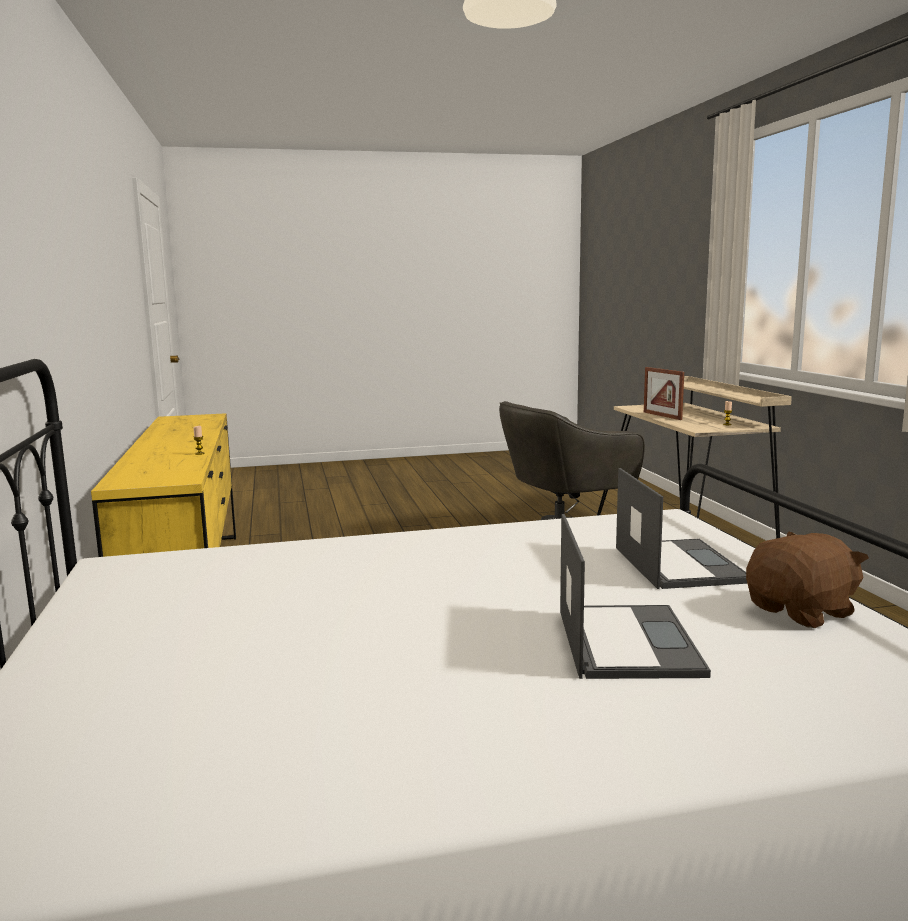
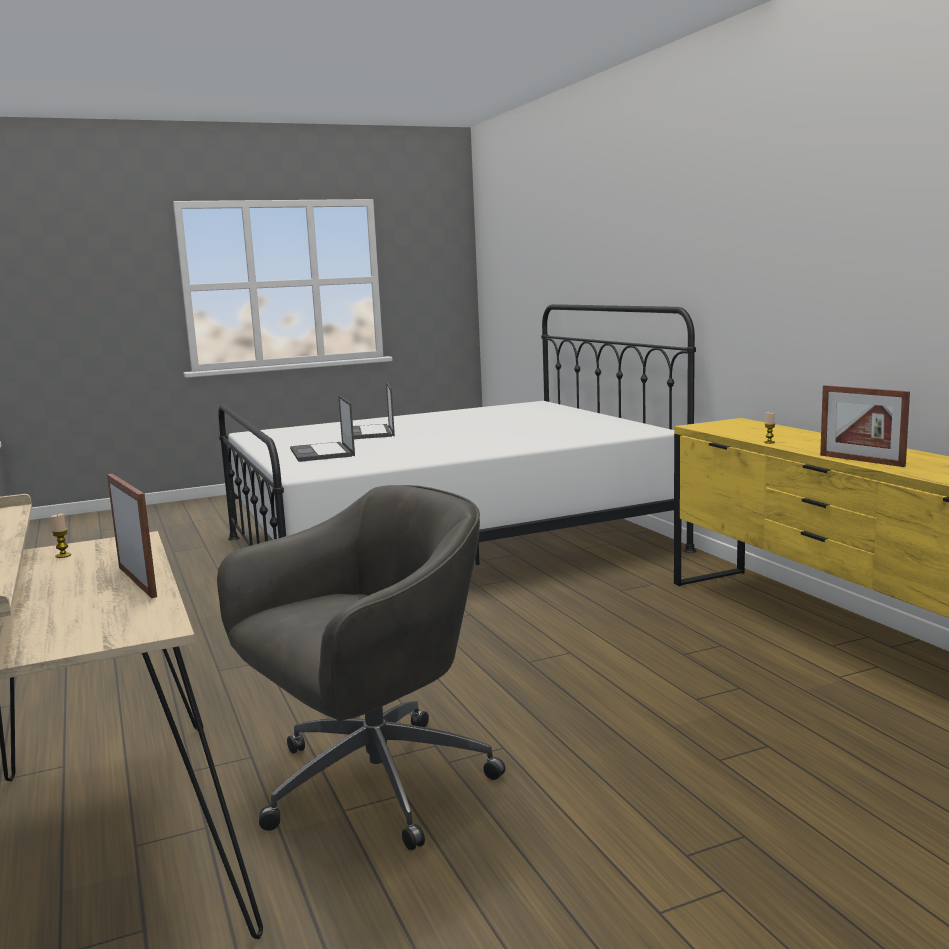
camera: 170 degrees right, 0 degrees up
brown plush toy [746,531,869,628] -> none
none -> picture frame [820,385,910,467]

